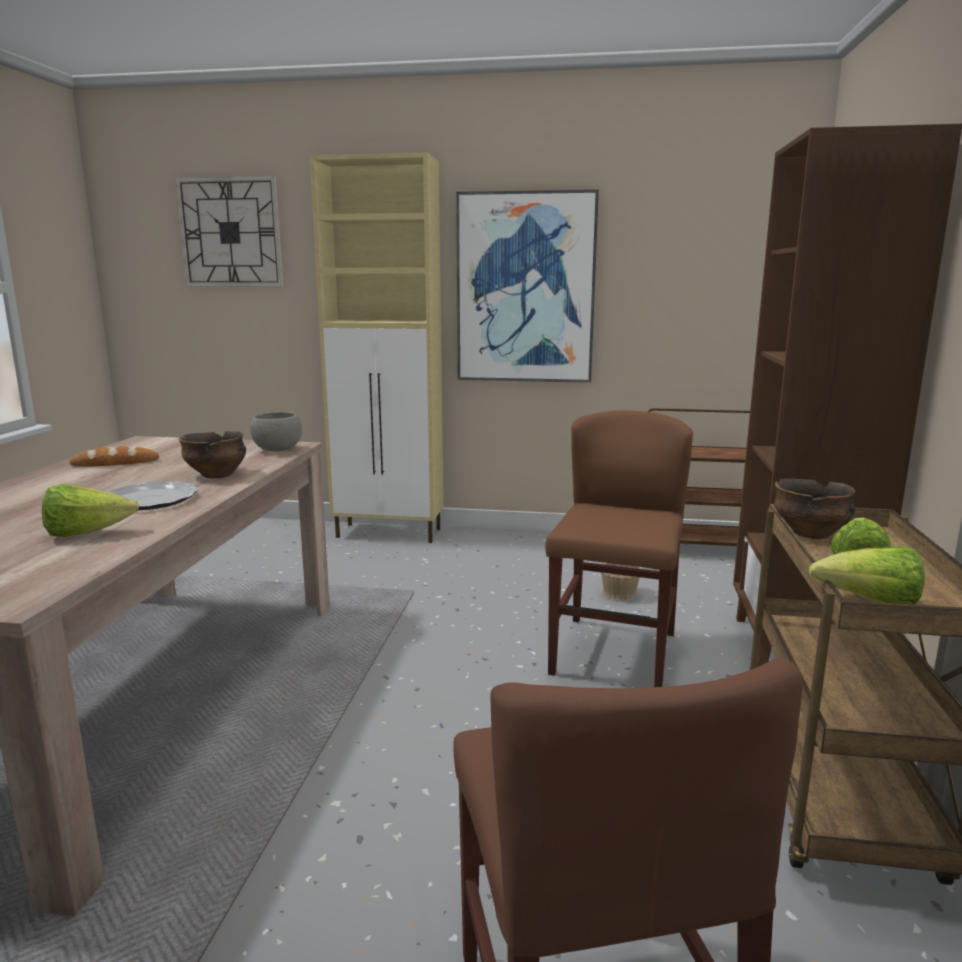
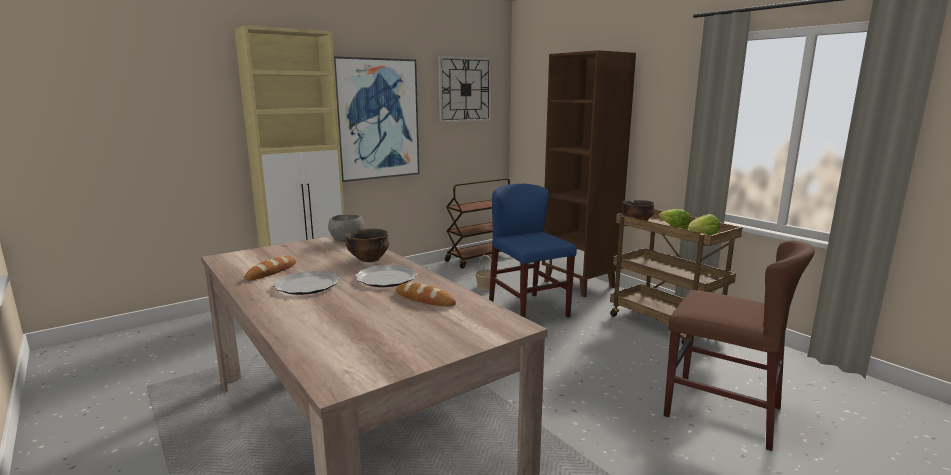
camera: 45 degrees left, 0 degrees up
lettuce [42,484,139,537] -> bread [396,283,456,306]
wall clock [175,176,283,286] -> wall clock moved to [438,56,492,123]
brown chair [545,410,693,687] -> blue chair [489,184,577,318]
none -> plate [273,271,340,295]

